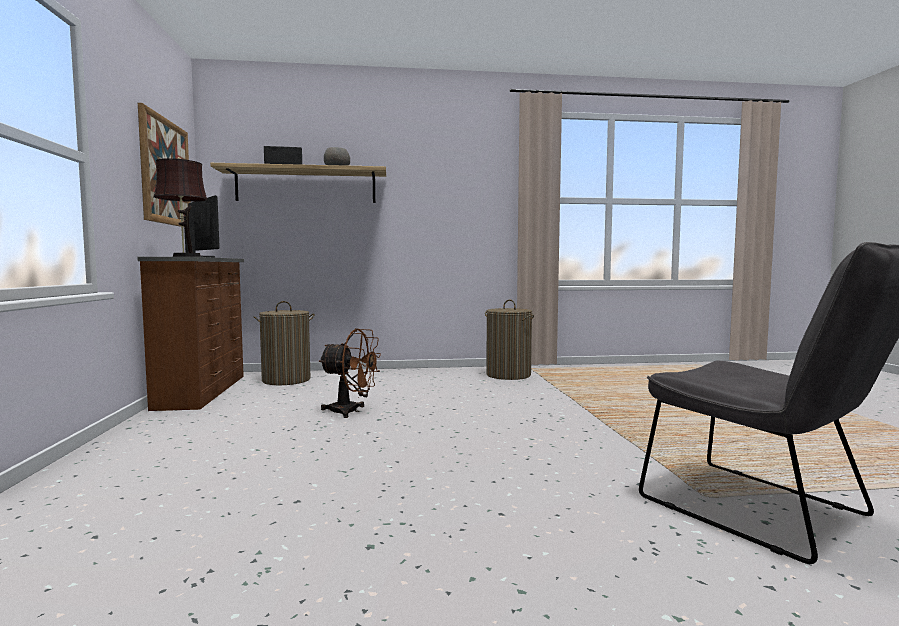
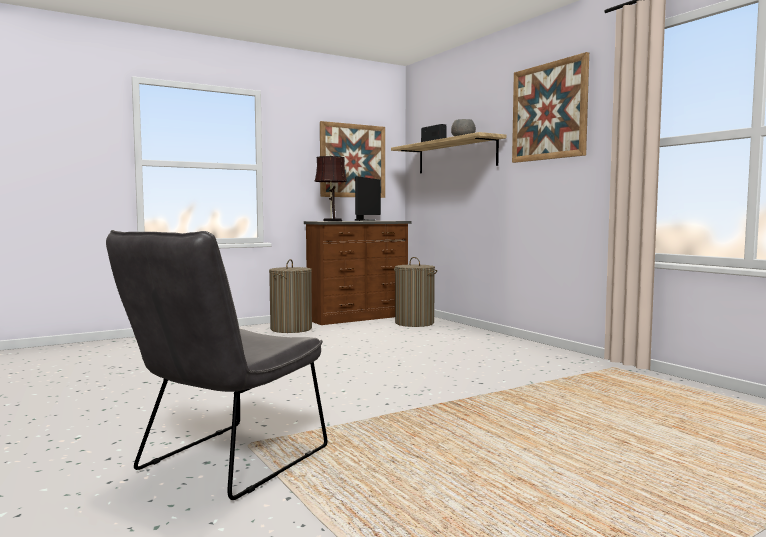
camera: 65 degrees right, 0 degrees up
brown fan [319,328,381,418] -> none
laundry basket [485,299,534,380] -> laundry basket moved to [269,259,312,333]
none -> picture [512,52,589,163]

